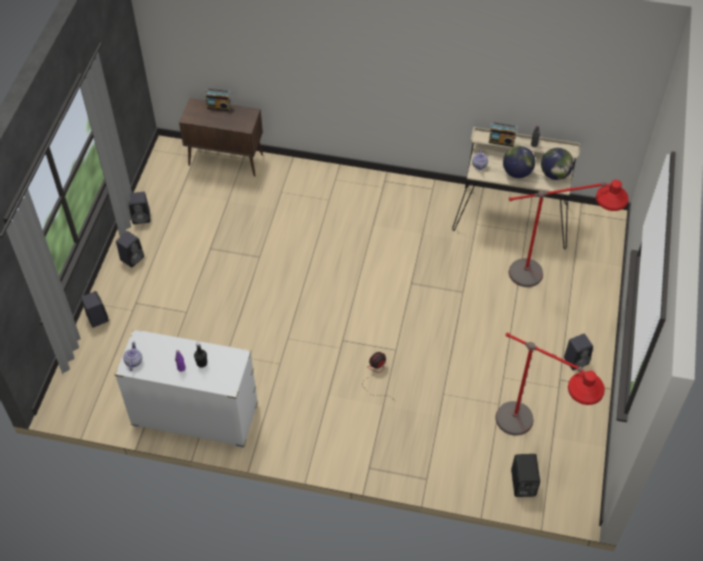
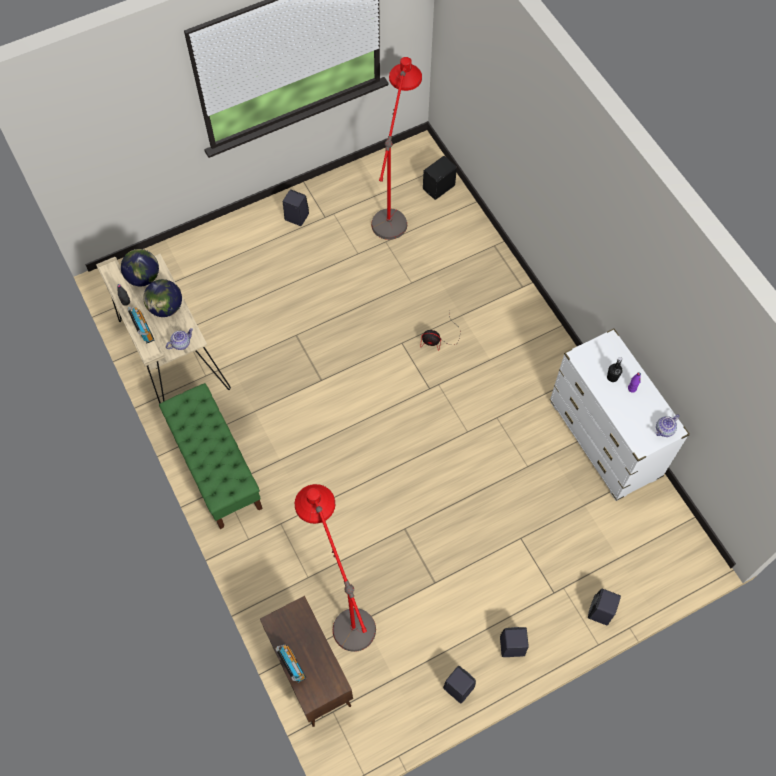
camera: 130 degrees left, 10 degrees up
red floor lamp [509,180,629,287] -> red floor lamp moved to [295,484,376,652]
none -> green bench [159,383,263,529]

